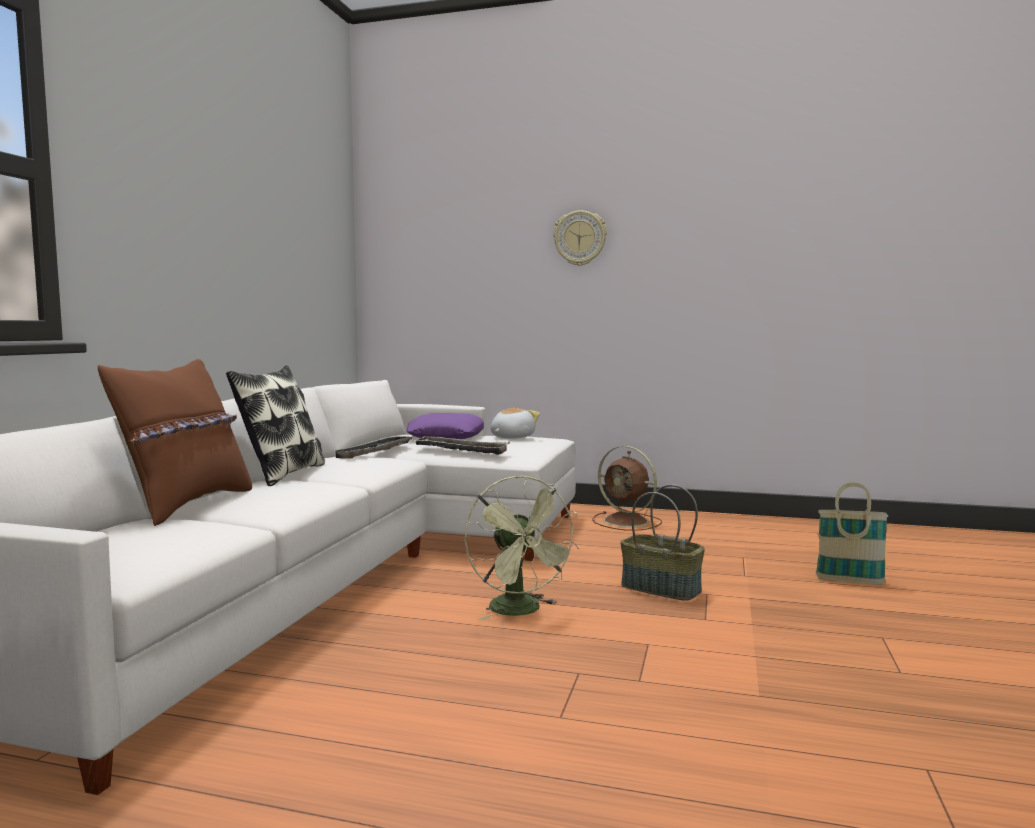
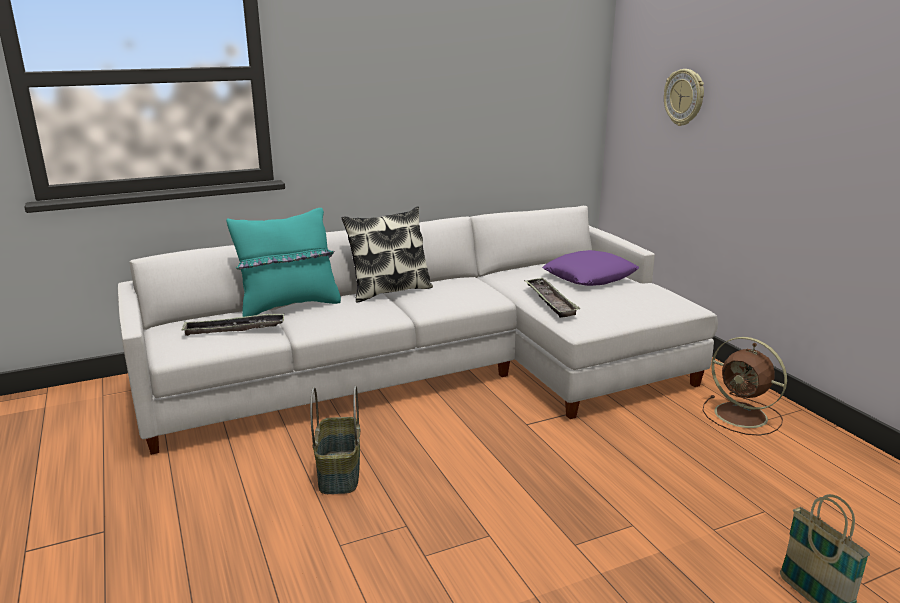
camera: 50 degrees right, 15 degrees up
brown pillow [98,359,252,526] -> turquoise pillow [226,208,341,317]
tray [332,436,412,459] -> tray moved to [181,313,284,336]
green fan [464,475,580,620] -> none
plush toy [491,408,540,439] -> none
wall clock [553,210,607,266] -> wall clock moved to [664,69,704,126]
brown fan [592,446,662,531] -> brown fan turned 45 degrees counterclockwise [702,337,787,436]
basket [620,484,705,601] -> basket moved to [310,386,360,494]

